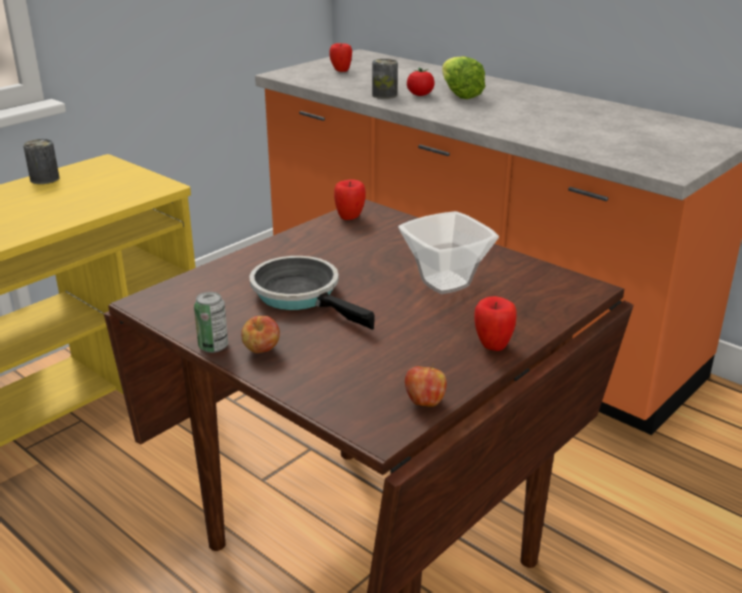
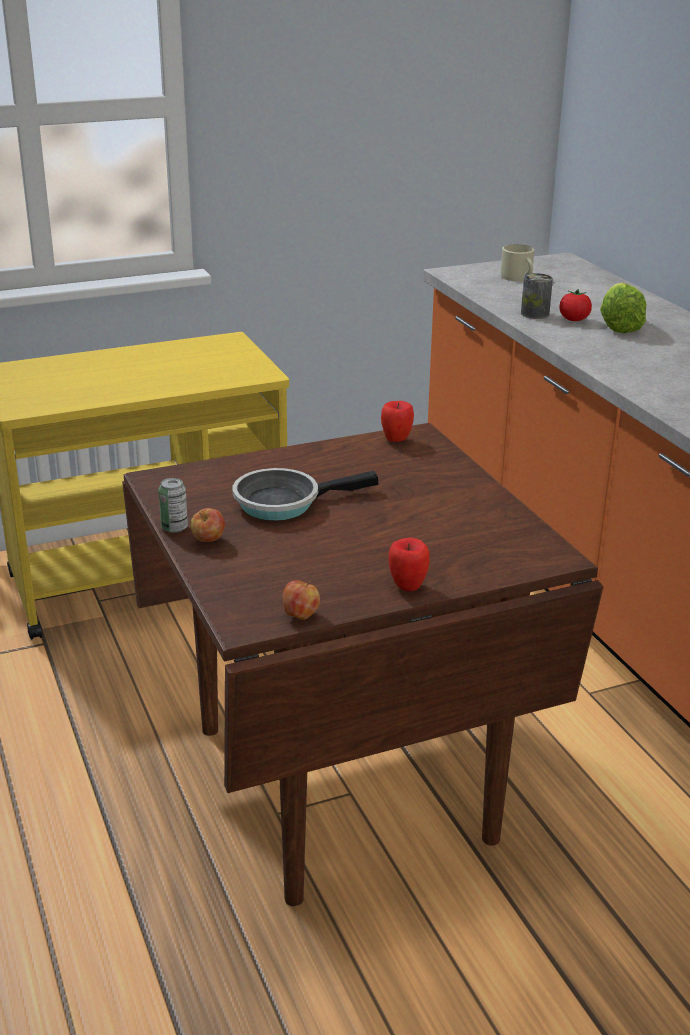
camera: 25 degrees right, 0 degrees up
can [23,139,60,184] -> none
frying pan [249,256,375,330] -> frying pan turned 90 degrees counterclockwise [233,468,378,521]
apple [329,43,352,72] -> beige mug [501,244,534,281]
bowl [398,211,499,294] -> none

